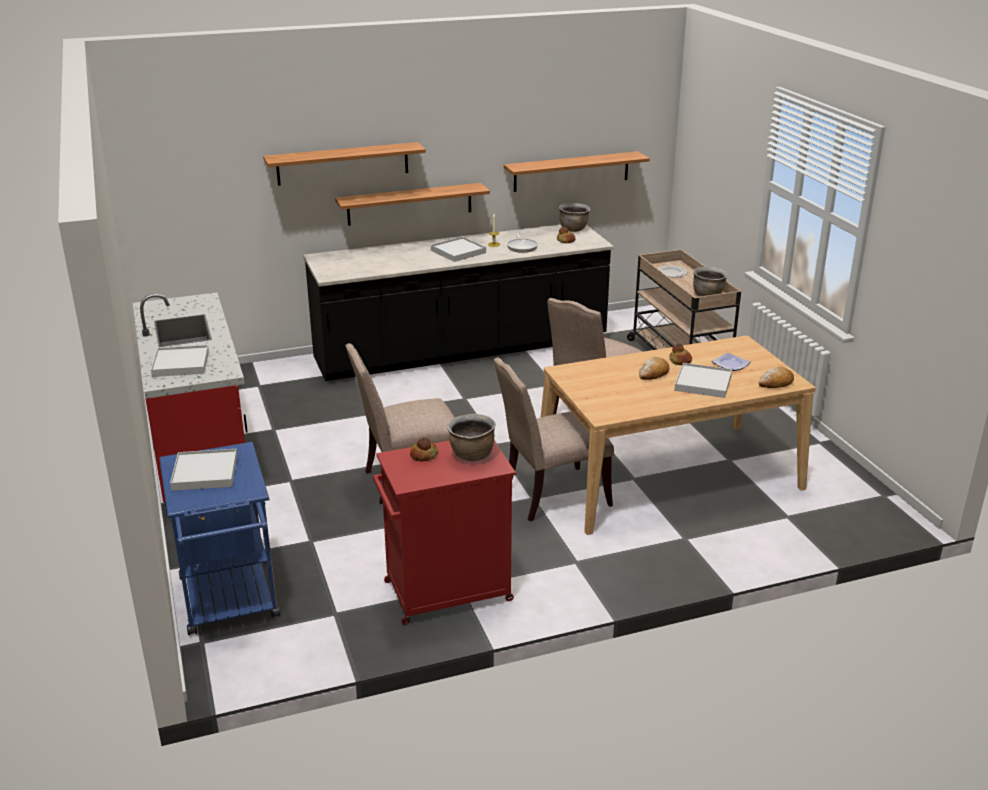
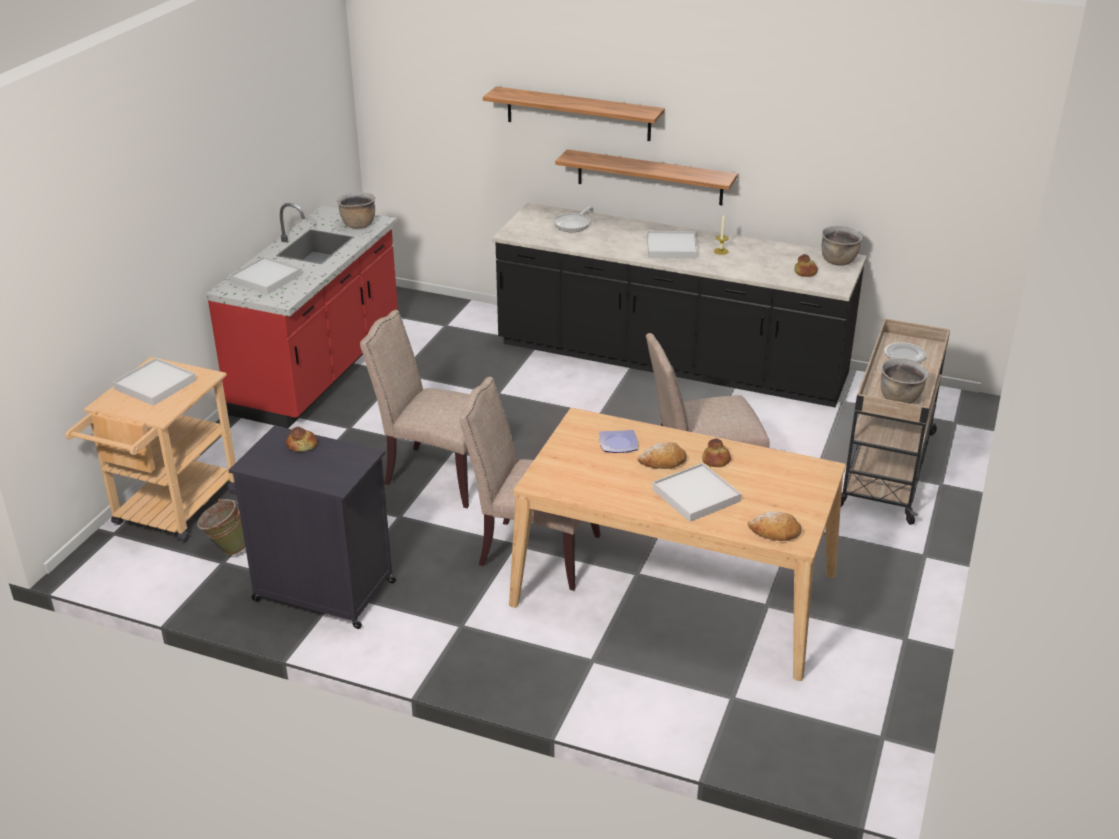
camera: 40 degrees right, 5 degrees up
blue cart [159,442,280,635] -> beige cart [65,357,236,542]
red cabinet [373,440,516,625] -> black cabinet [229,426,396,629]
brown cooking pot [447,414,496,461] -> brown cooking pot moved to [337,192,376,229]
shelf [504,151,650,192] -> none
frying pan [507,232,538,253] -> frying pan moved to [554,206,591,232]
plate [712,353,751,371] -> plate moved to [599,430,638,453]
none -> green bucket [197,498,246,556]

